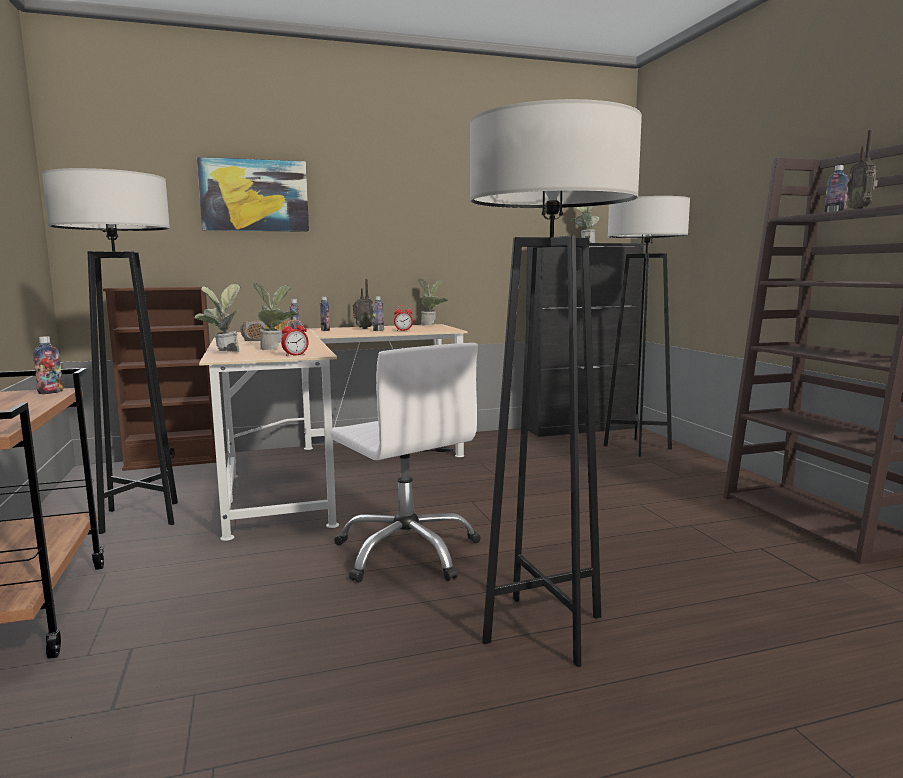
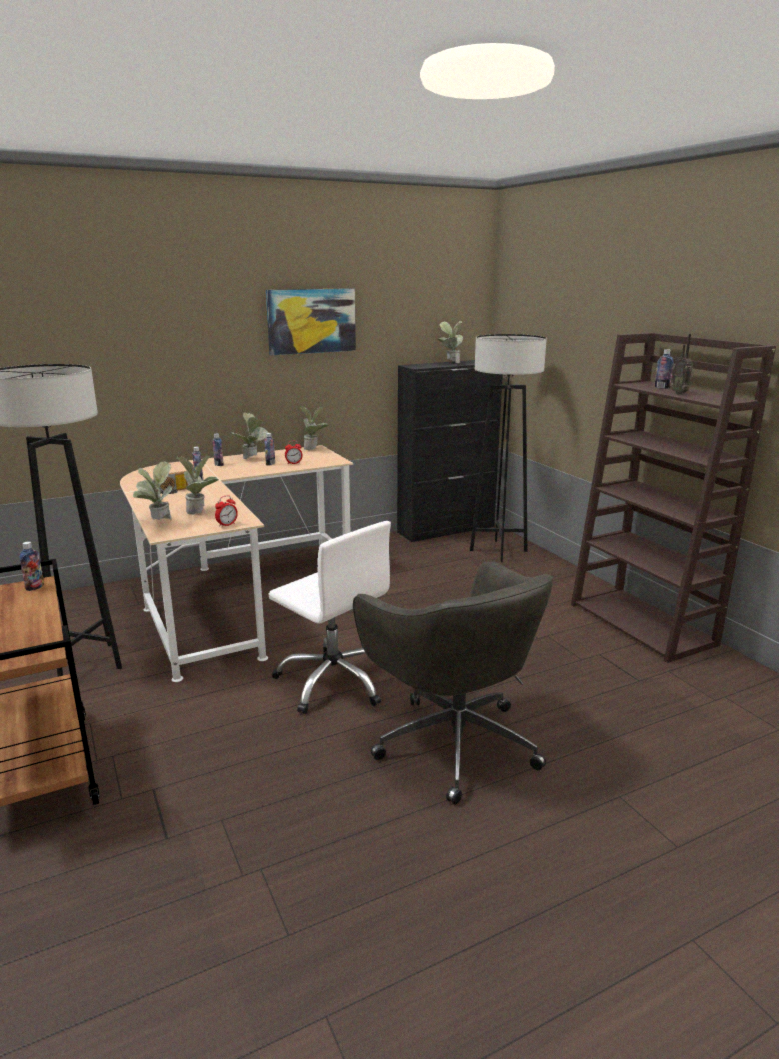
camera: 10 degrees left, 10 degrees up
brown bookcase [103,286,216,471] -> none
picture [197,157,309,232] -> picture moved to [266,288,356,355]
radio [353,279,373,329] -> potted plant [231,412,268,459]
grey floor lamp [470,99,642,667] -> grey office chair [353,562,554,805]

